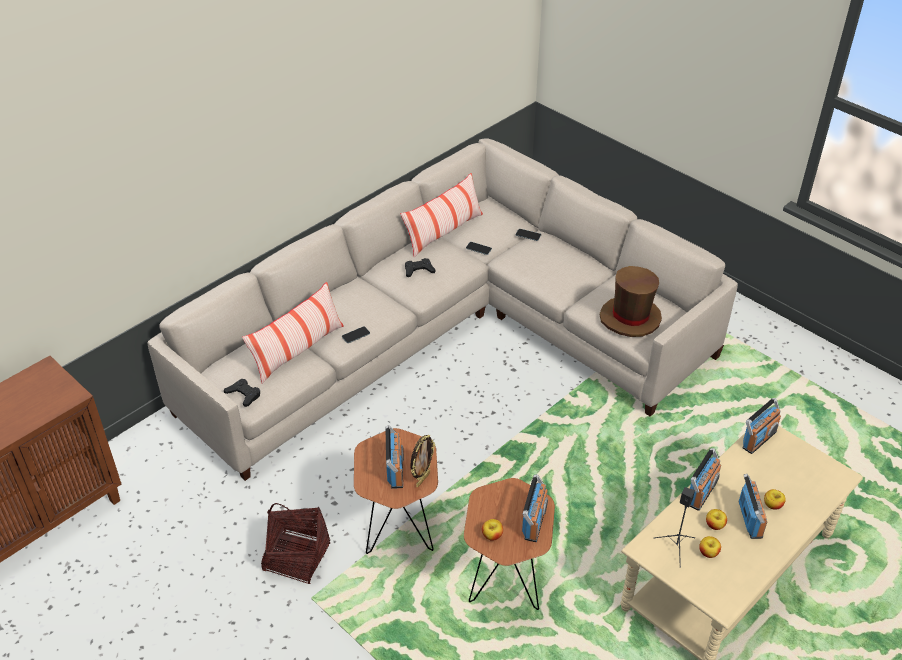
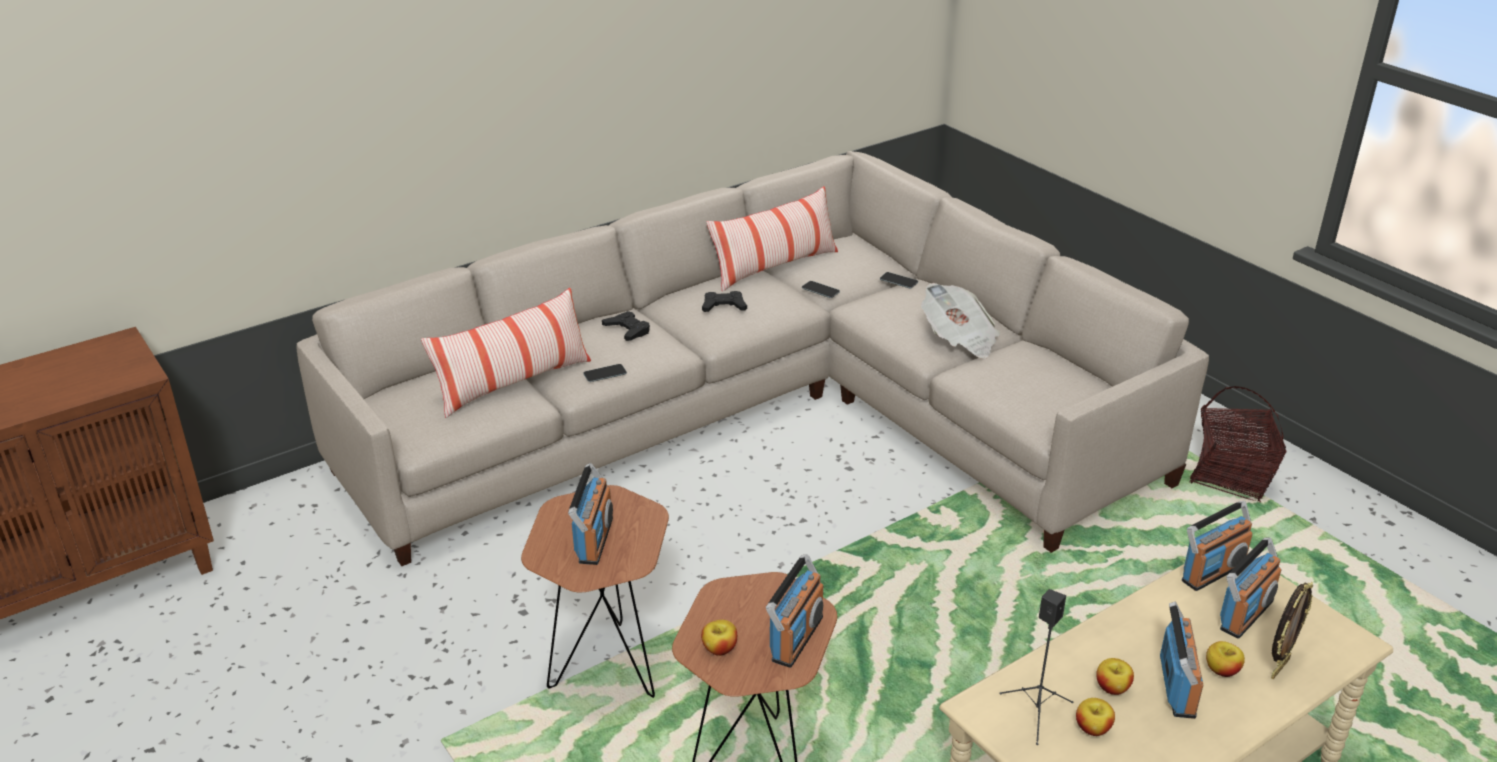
camera: 10 degrees right, 10 degrees down
black game controller [224,379,260,407] -> black game controller moved to [602,311,650,341]
basket [261,503,330,584] -> basket moved to [1190,386,1286,503]
picture frame [410,434,435,487] -> picture frame moved to [1271,582,1313,679]
brown hat [600,266,662,337] -> none
radio [690,448,721,511] -> radio moved to [1220,538,1281,639]
none -> newspaper [921,283,1000,359]

